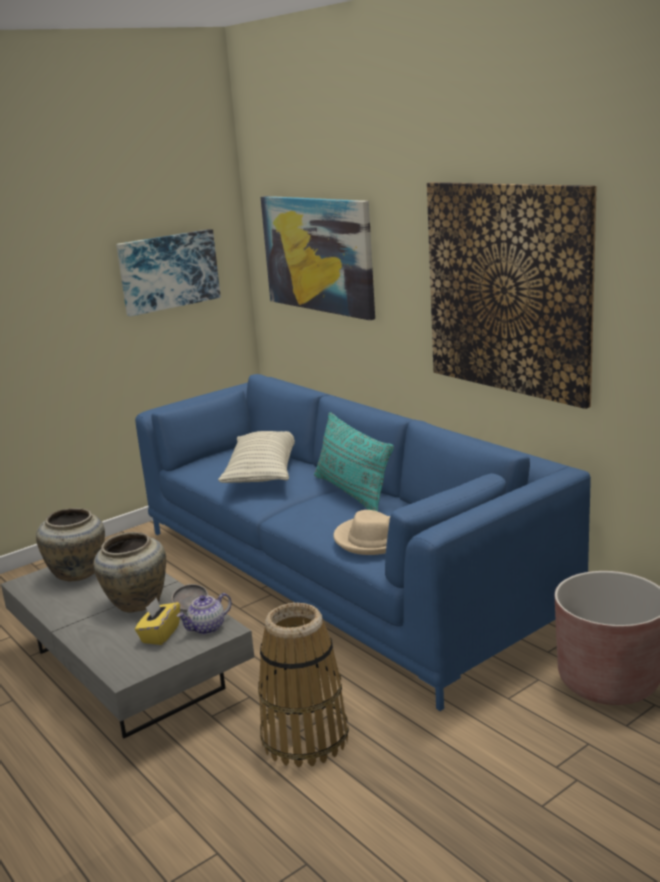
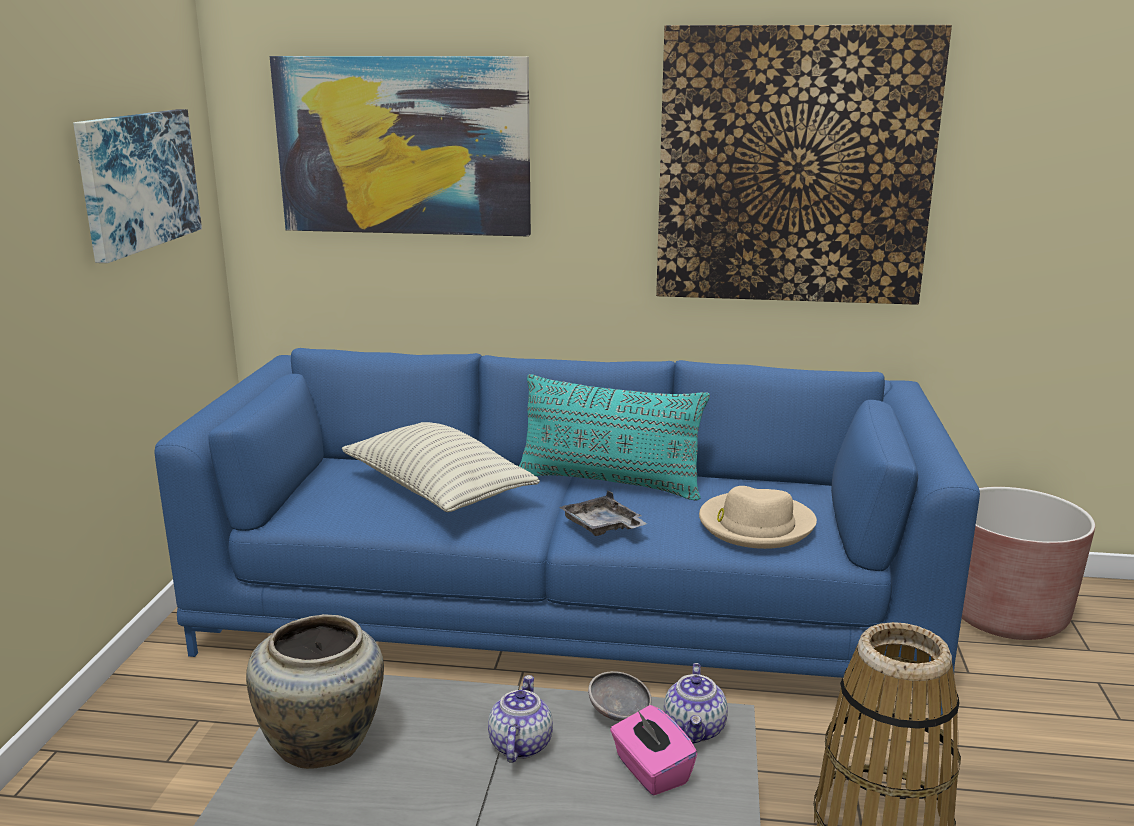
camera: 45 degrees left, 0 degrees up
beige vase [93,532,166,612] -> teapot [488,675,553,763]
yellow tissue box [135,598,180,645] -> pink tissue box [610,705,697,796]
none -> grey tray [559,491,647,536]

